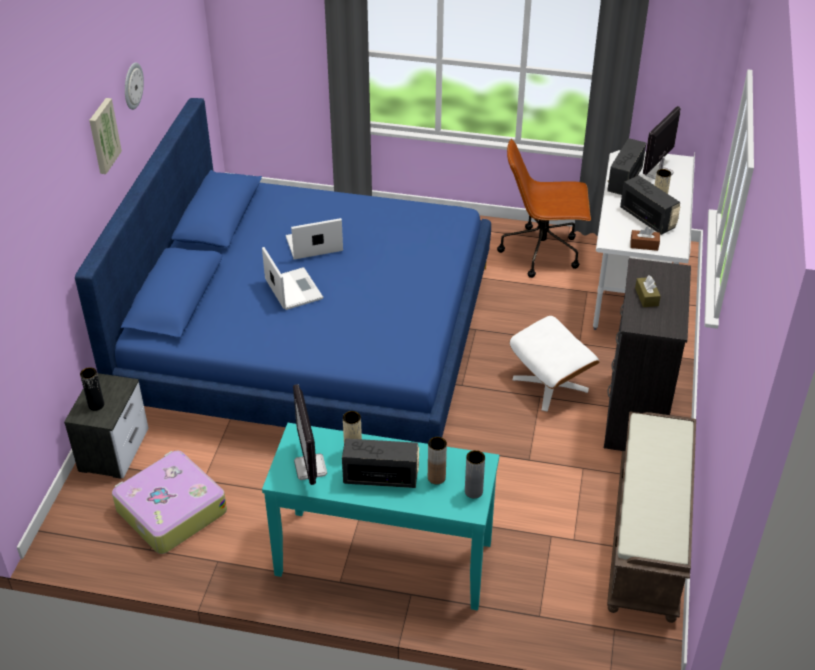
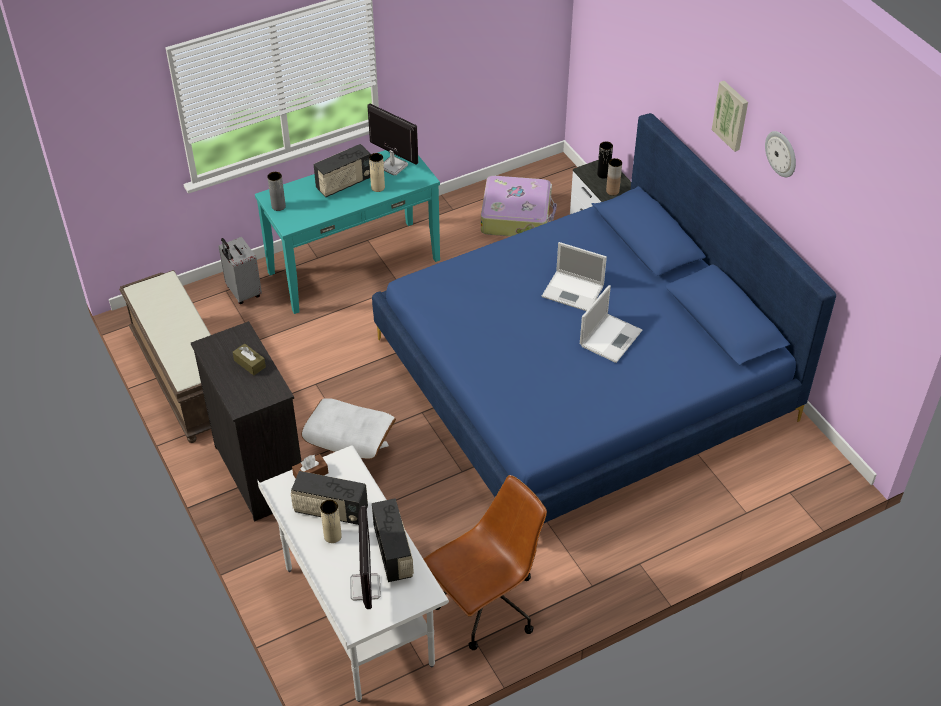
camera: 140 degrees right, 5 degrees up
brown vase [428,437,447,485] -> brown vase moved to [606,158,622,196]
none -> grey suitcase [219,237,262,304]

